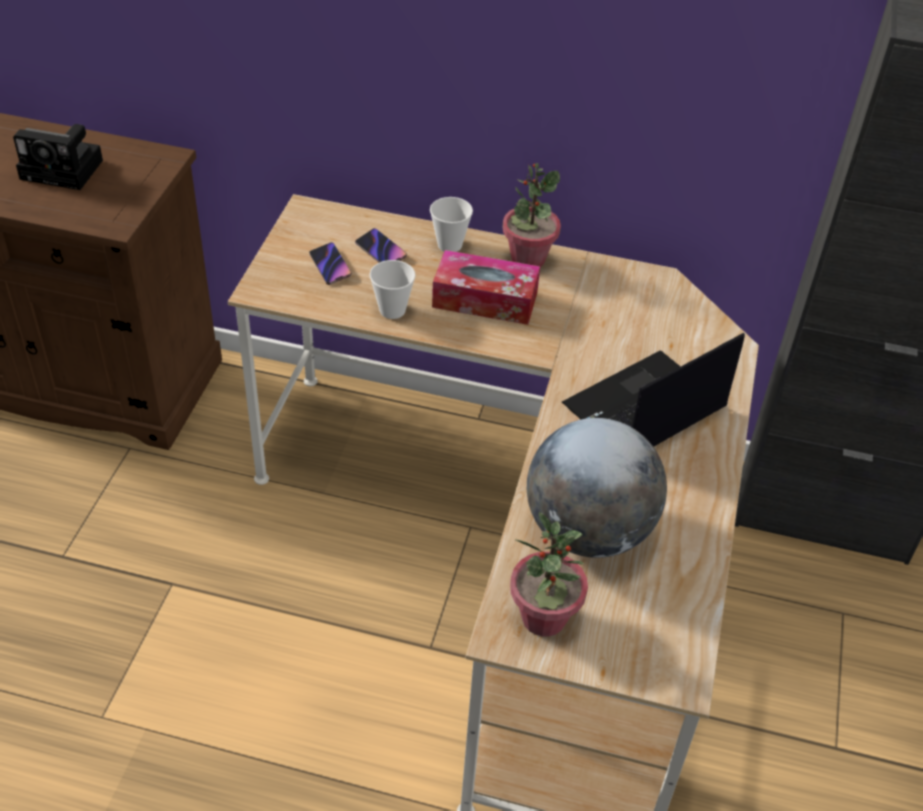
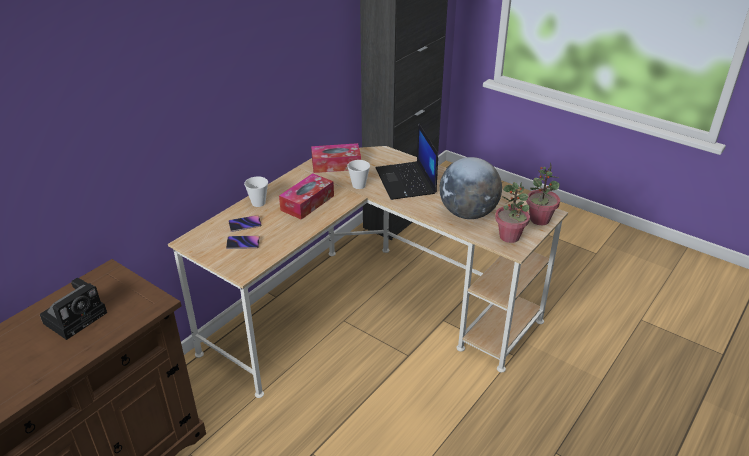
camera: 65 degrees left, 10 degrees down
cup [370,260,416,319] -> cup moved to [347,160,370,189]
potted plant [503,163,561,267] -> potted plant moved to [526,162,560,225]
none -> tissue box [311,143,361,173]

